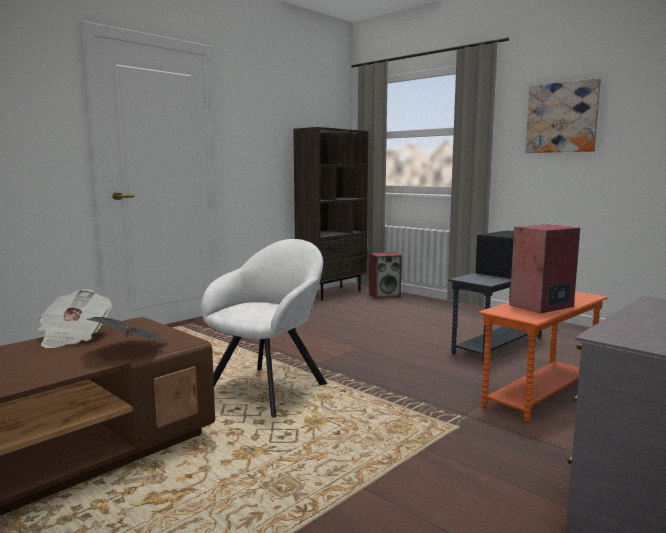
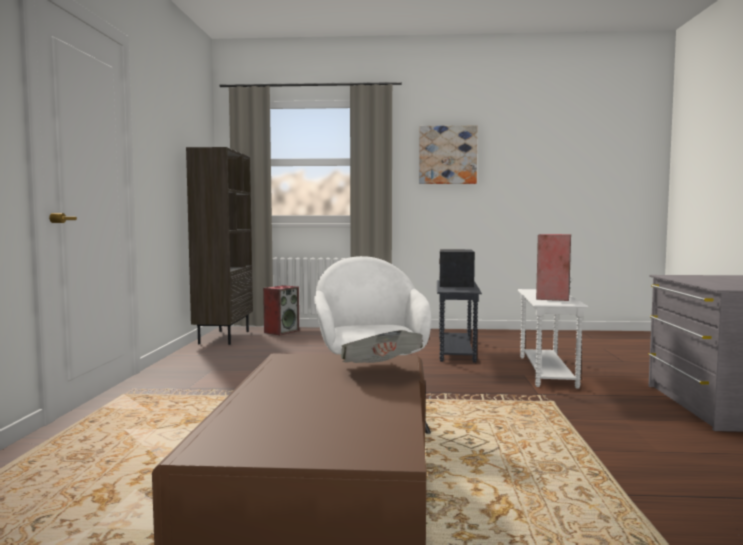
camera: 40 degrees left, 5 degrees down
newspaper [38,289,112,348] -> none
orange side table [478,291,608,423] -> white side table [518,289,589,389]

